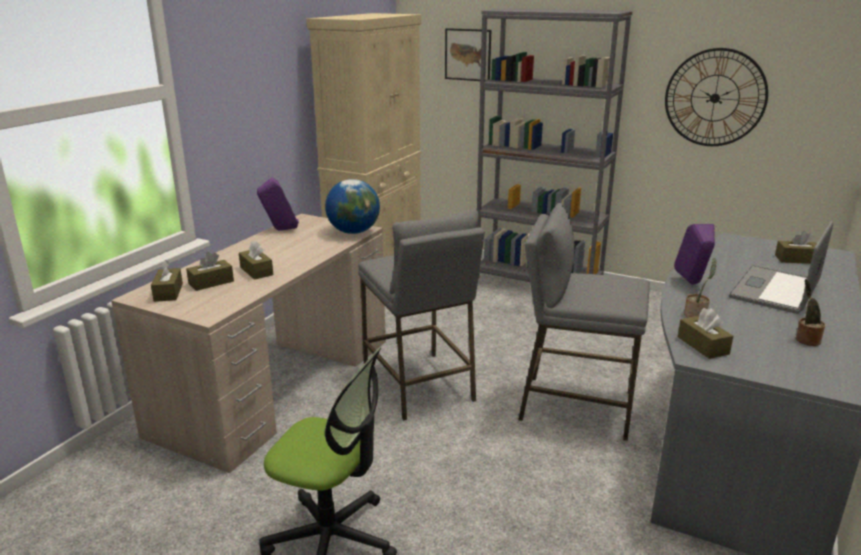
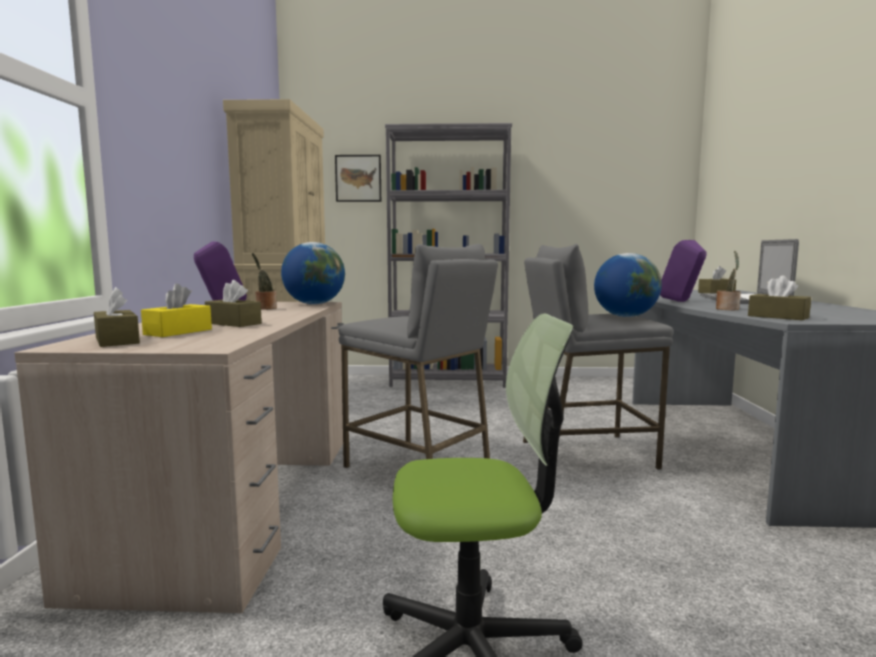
camera: 25 degrees left, 15 degrees down
brown tissue box [186,252,234,291] -> yellow tissue box [141,283,212,337]
wall clock [665,48,768,146] -> none
potted plant [796,279,825,346] -> potted plant moved to [252,253,277,310]
none -> globe [594,253,662,317]

